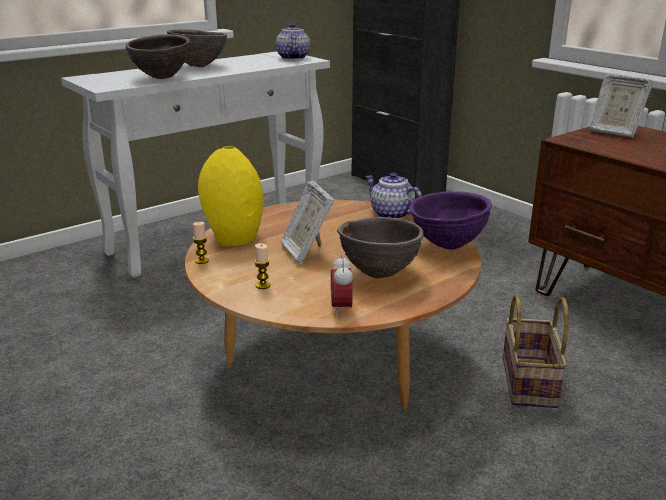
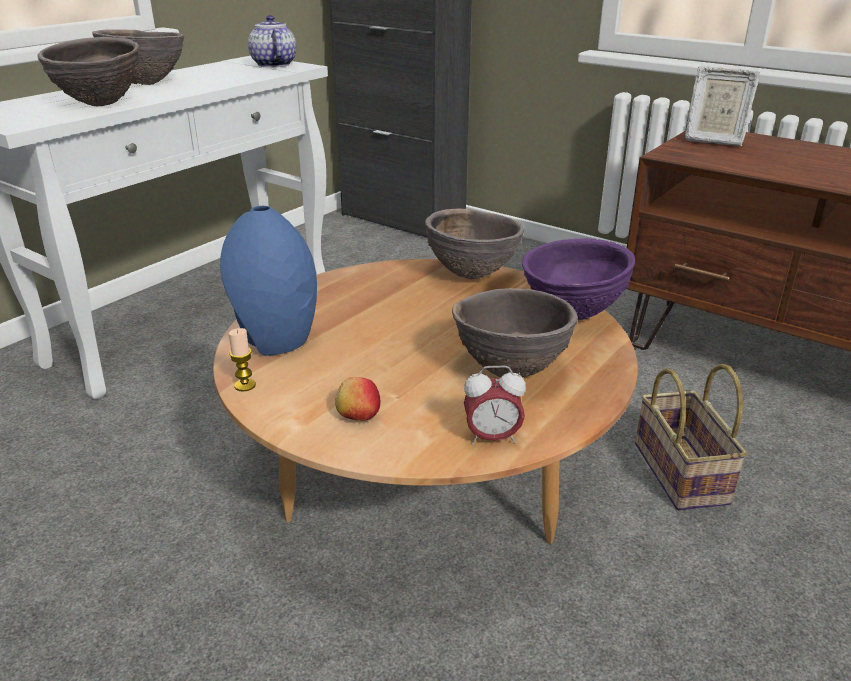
camera: 15 degrees left, 5 degrees up
yellow vase [198,146,263,246] -> blue vase [220,206,317,356]
candle [254,243,271,289] -> apple [335,377,380,421]
picture frame [281,181,334,264] -> none
alarm clock [331,254,353,316] -> alarm clock turned 75 degrees counterclockwise [464,366,526,445]
teapot [365,172,422,219] -> brown bowl [425,209,524,279]

